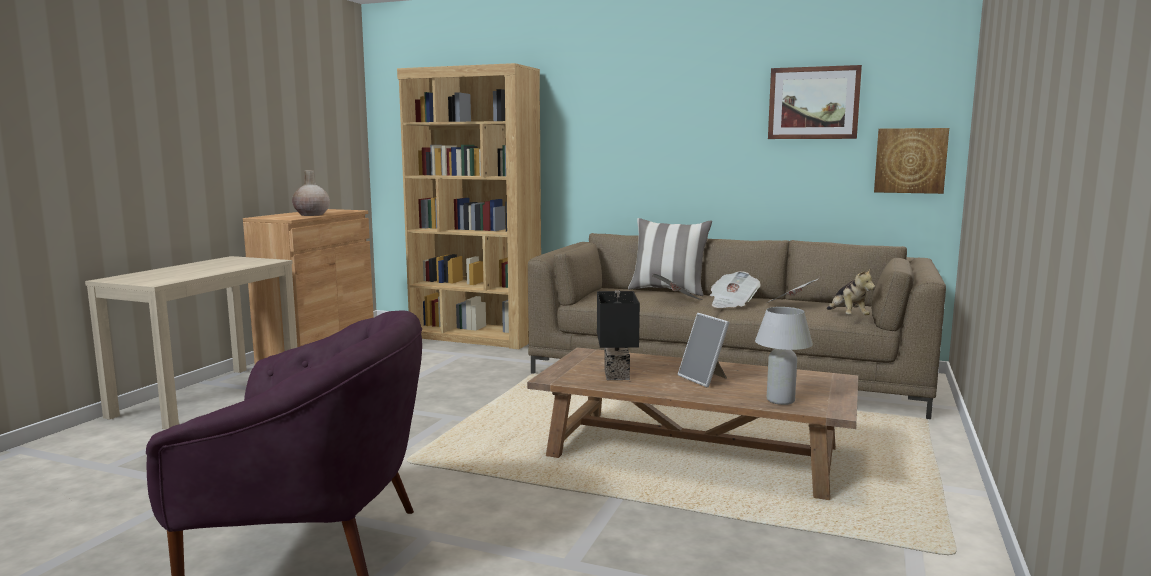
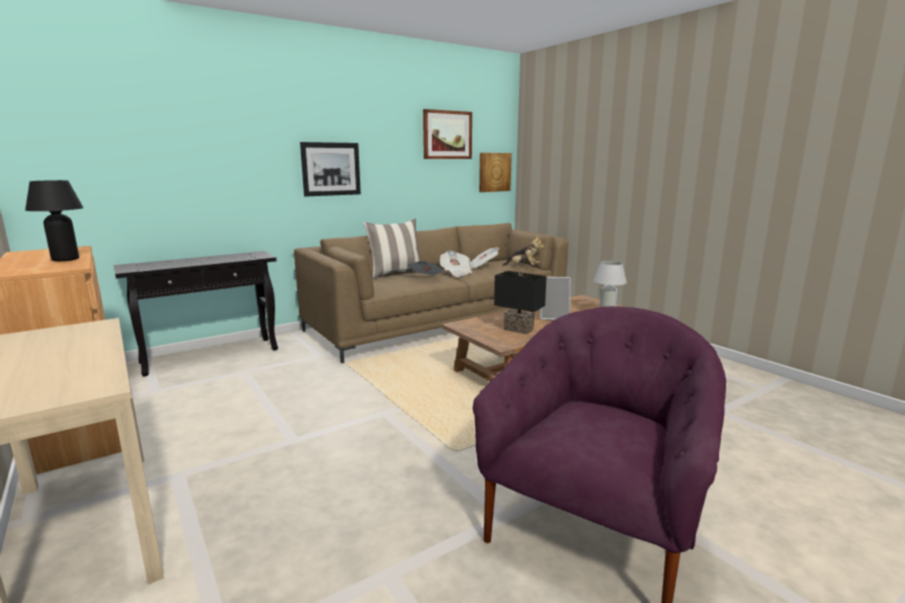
camera: 55 degrees left, 5 degrees up
beige vase [292,170,330,216] -> black table lamp [25,180,83,261]
brown bookcase [397,63,541,349] -> black console table [114,251,278,376]
none -> picture [300,142,361,197]

